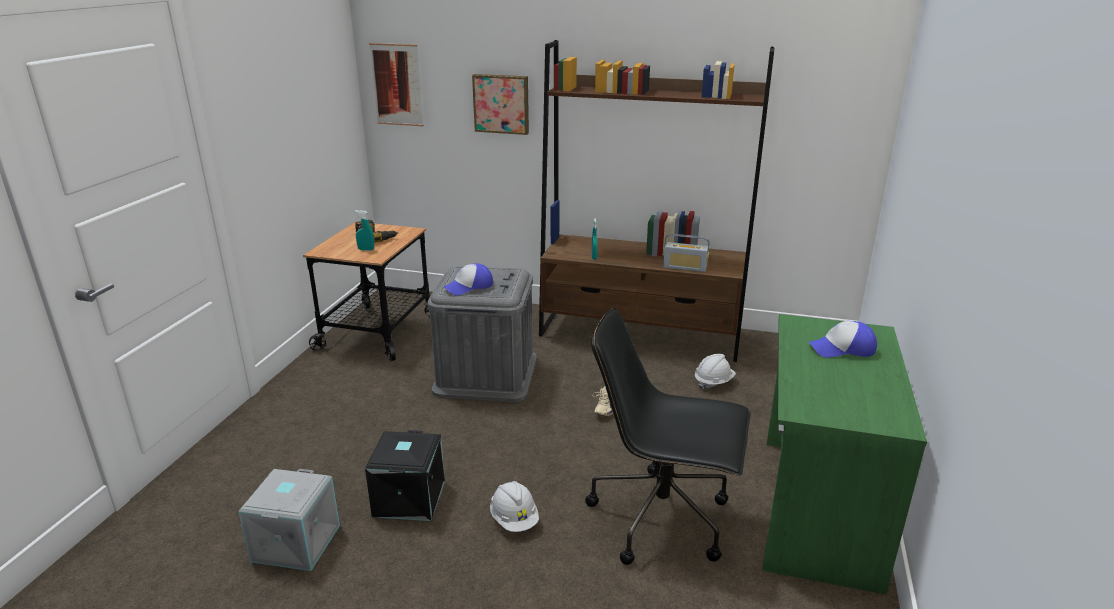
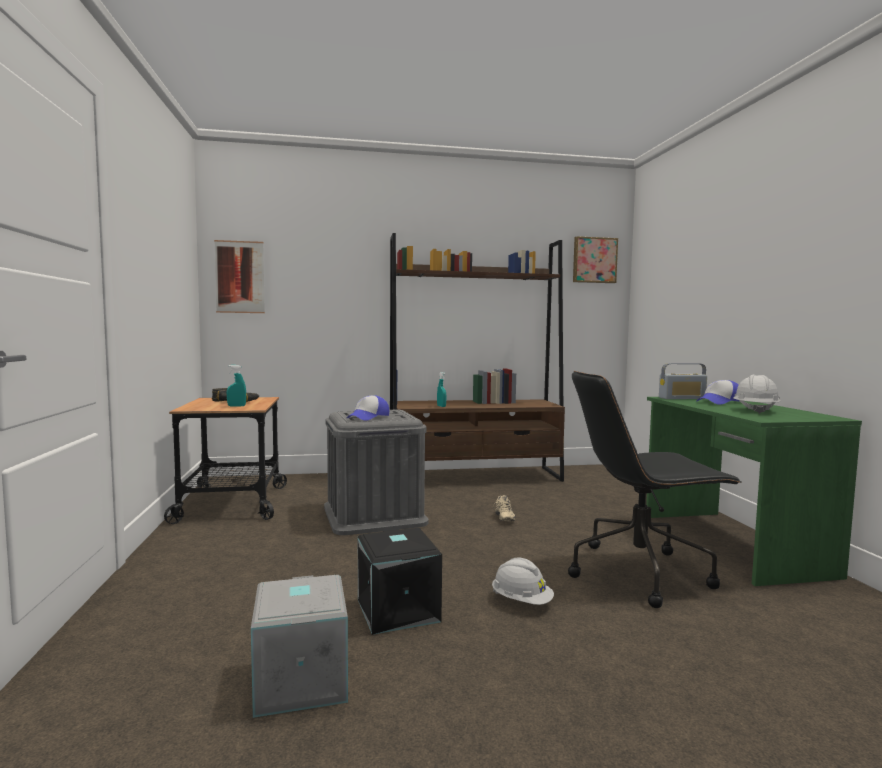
camera: 25 degrees left, 20 degrees down
picture [472,74,529,135] -> picture moved to [573,236,618,283]
radio [663,234,710,272] -> radio moved to [659,363,707,399]
white hard hat [695,354,736,390] -> white hard hat moved to [734,375,781,414]

